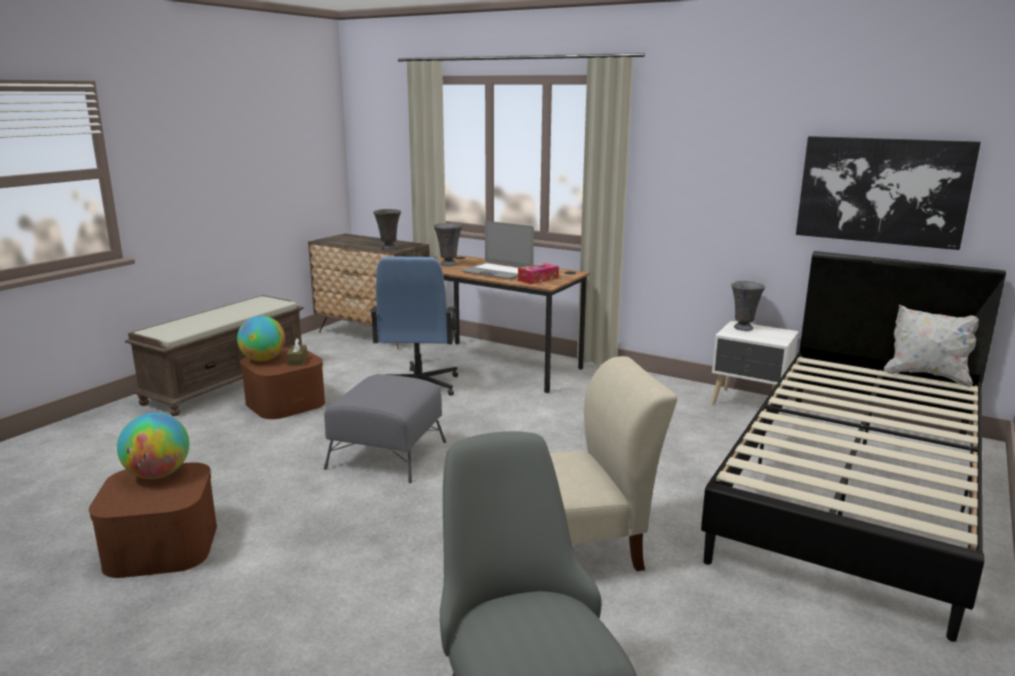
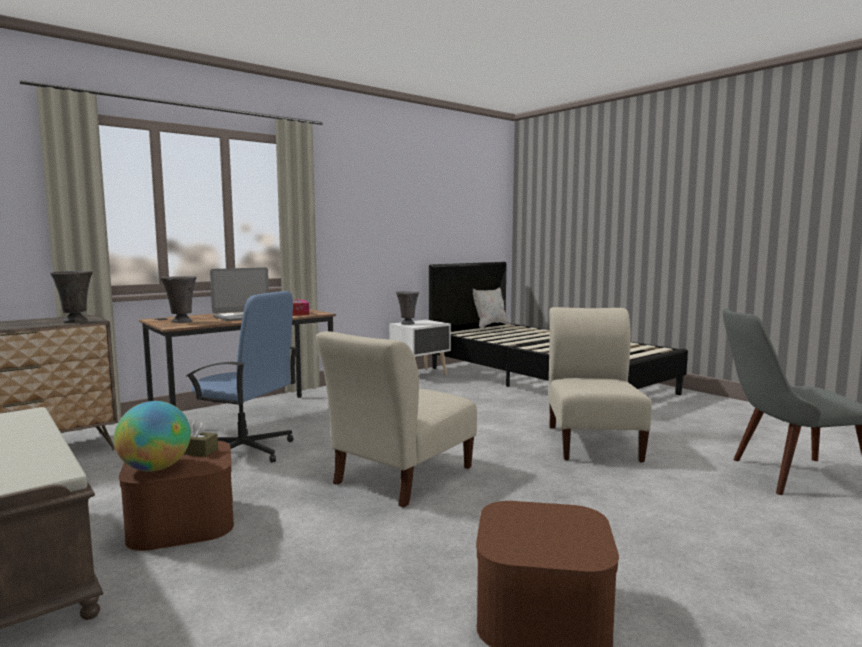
camera: 70 degrees left, 10 degrees down
globe [117,413,189,479] -> none
grey ottoman [324,375,446,483] -> beige chair [316,331,477,507]
picture [796,136,981,250] -> none

